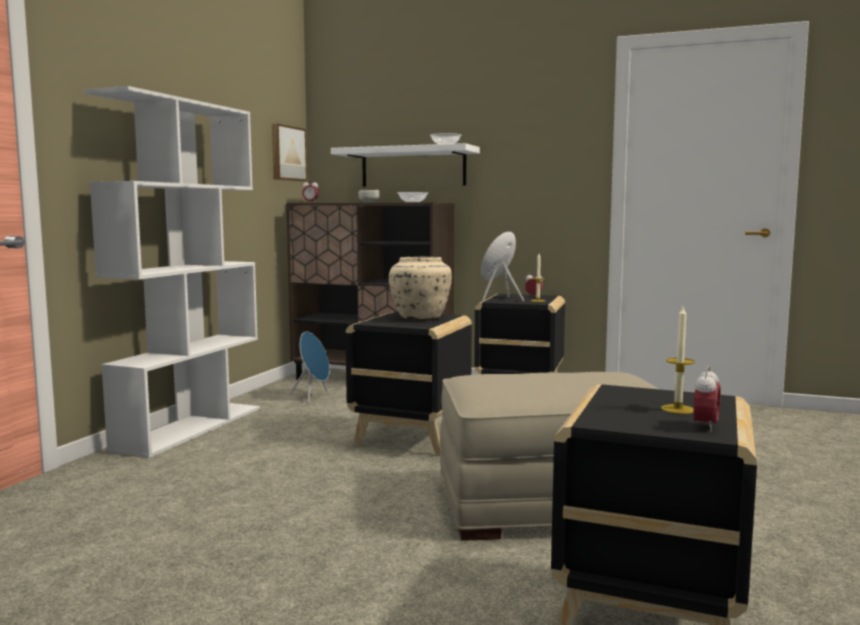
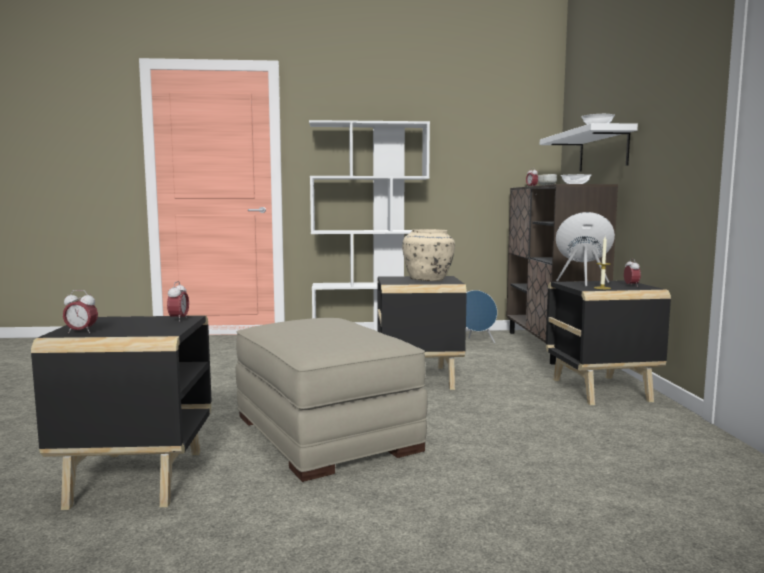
camera: 65 degrees right, 0 degrees up
picture [272,124,307,181] -> none
candle [661,307,695,414] -> none
none -> alarm clock [167,281,189,322]

